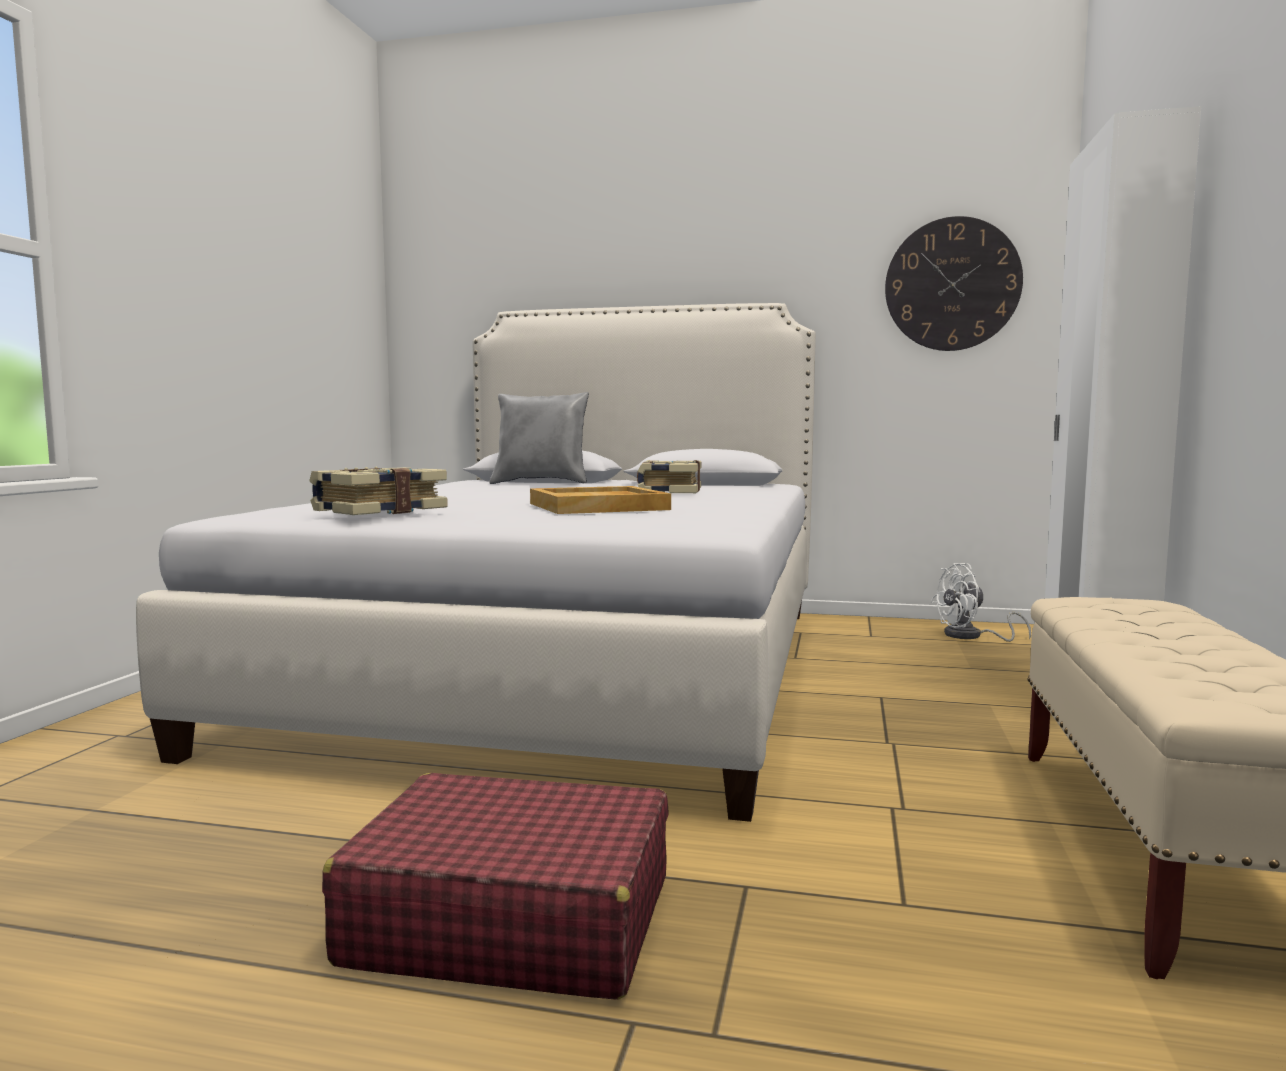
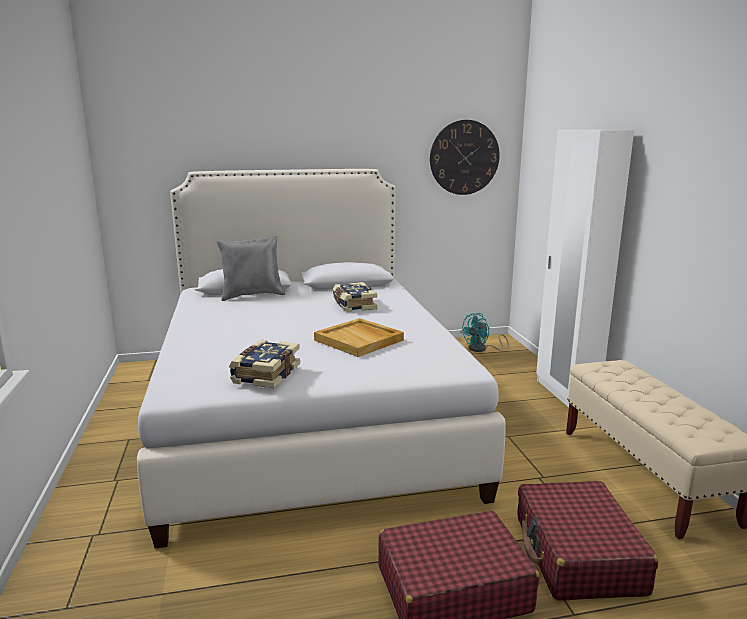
camera: 25 degrees left, 10 degrees up
white fan [931,563,1031,642] -> turquoise fan [461,313,509,352]
none -> red suitcase [518,481,658,601]

